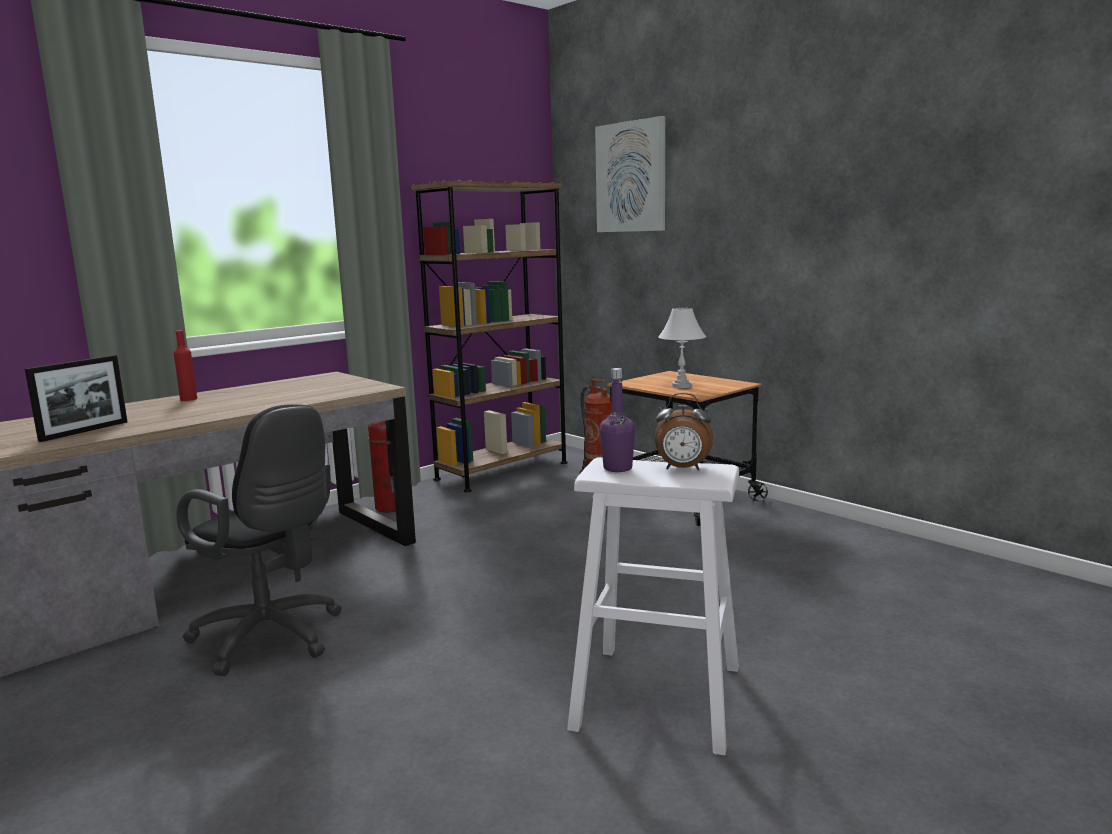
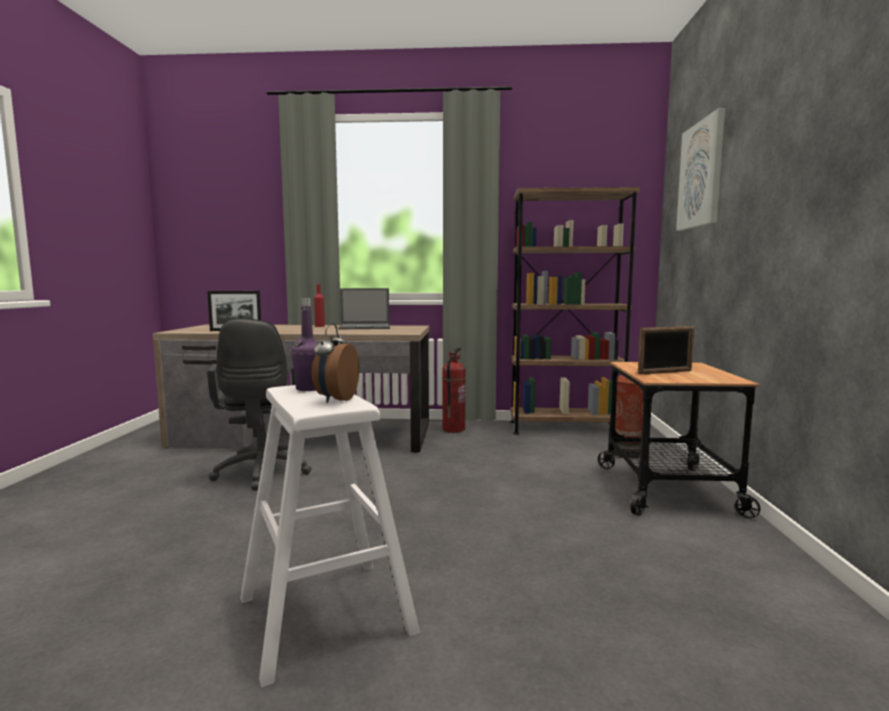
camera: 45 degrees right, 5 degrees down
alarm clock [654,393,713,470] -> alarm clock turned 45 degrees clockwise [312,323,359,403]
white table lamp [658,308,706,388] -> picture frame [638,326,695,375]
none -> laptop [338,288,390,329]

